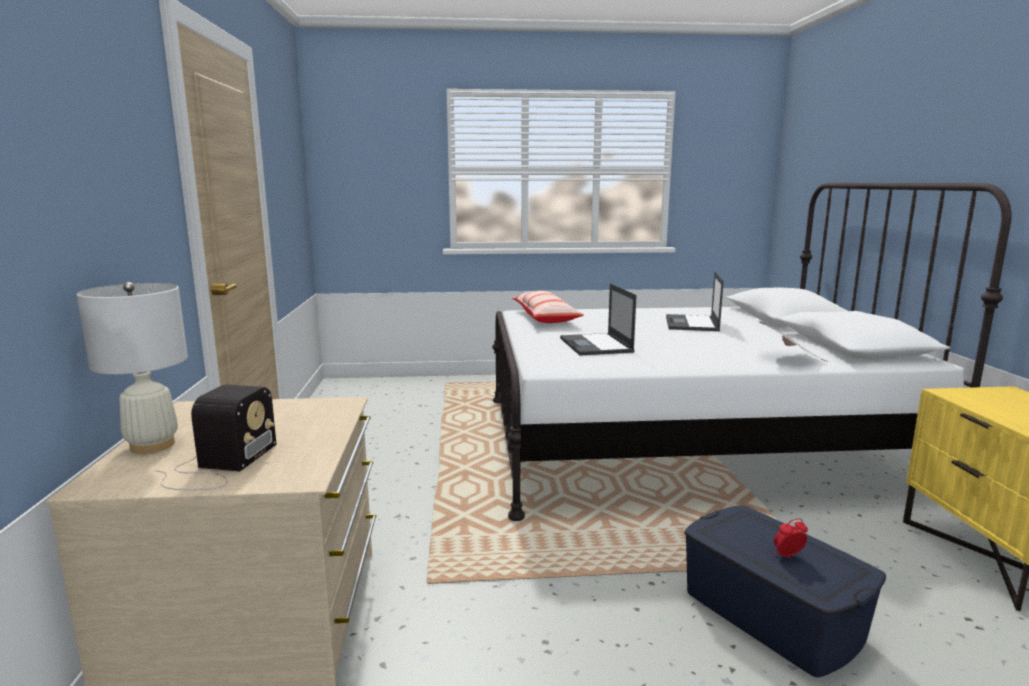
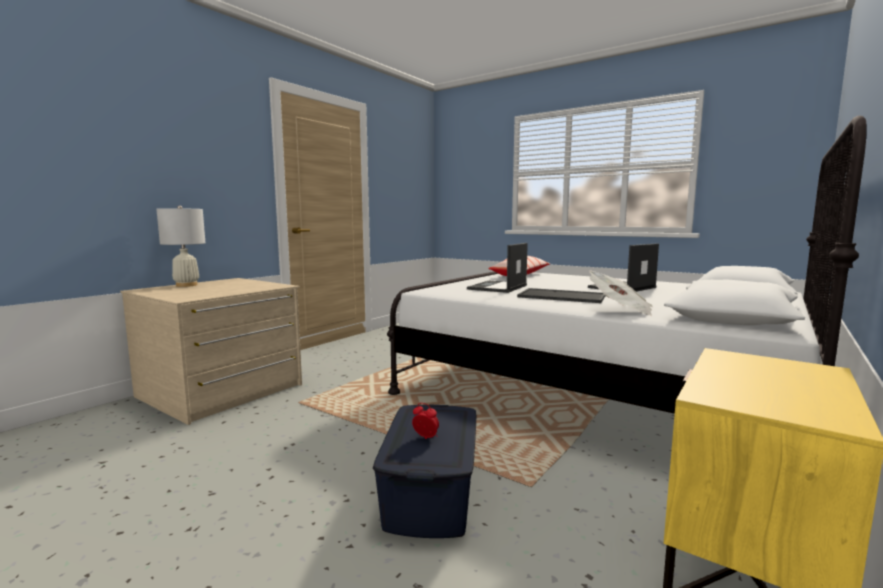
camera: 40 degrees right, 5 degrees down
radio [155,384,276,490] -> none
none -> tray [517,288,606,303]

